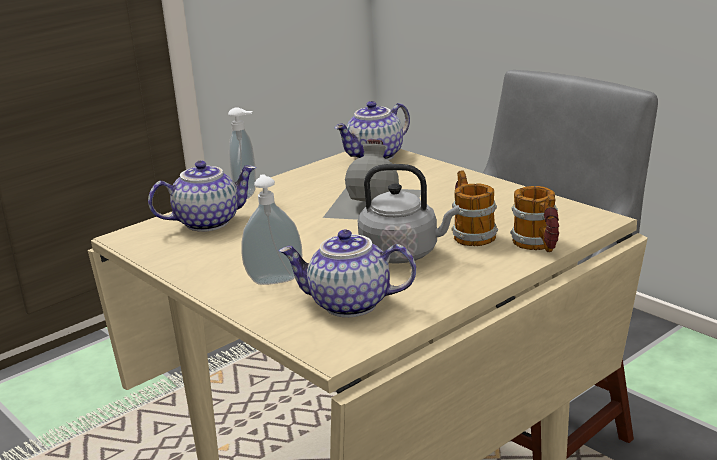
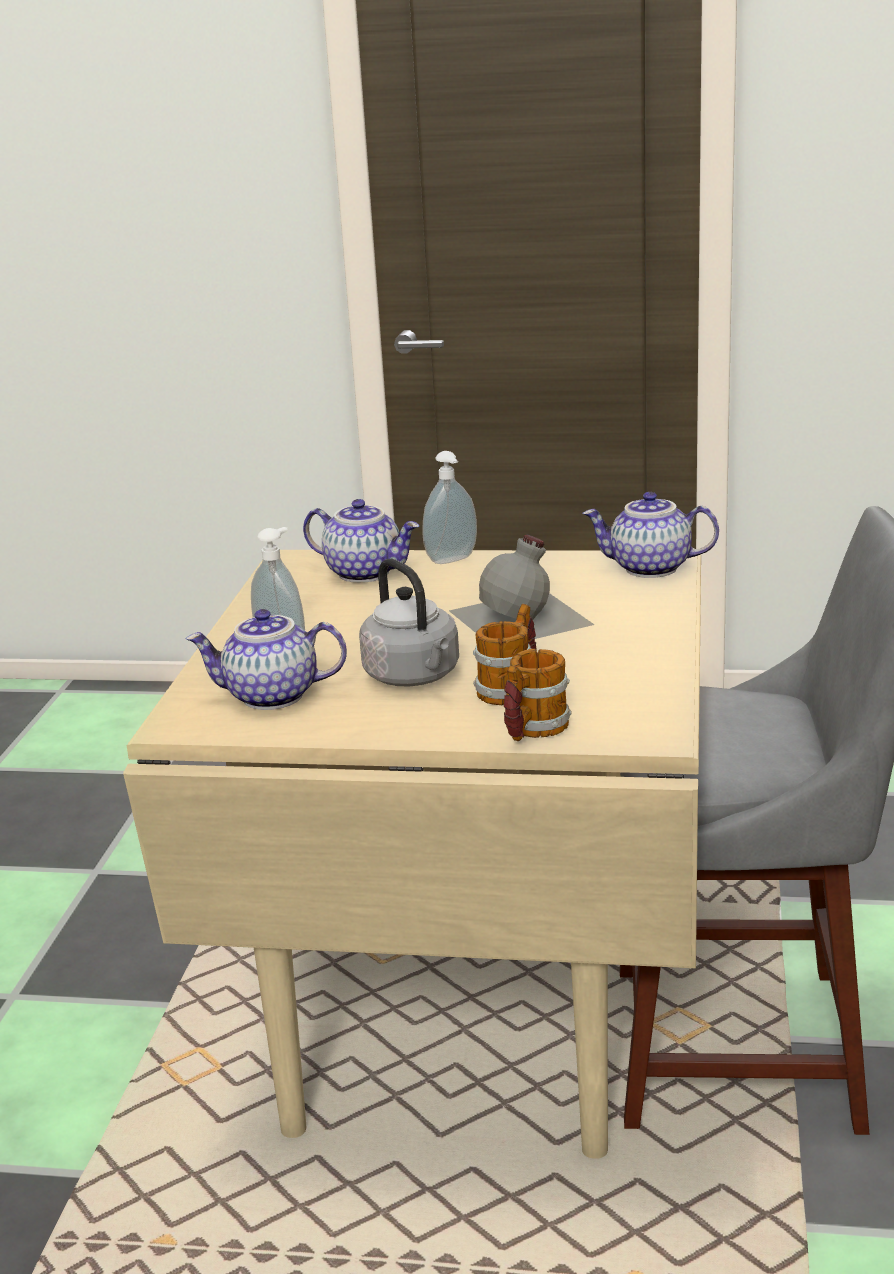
camera: 50 degrees right, 0 degrees up
teapot [279,230,416,317] -> teapot turned 60 degrees counterclockwise [185,609,347,710]

